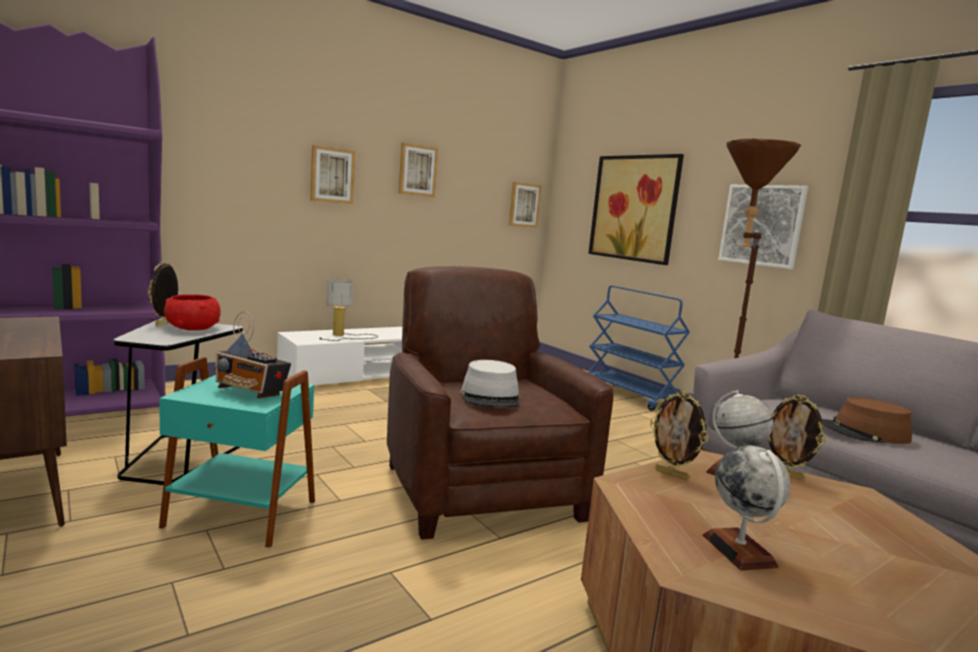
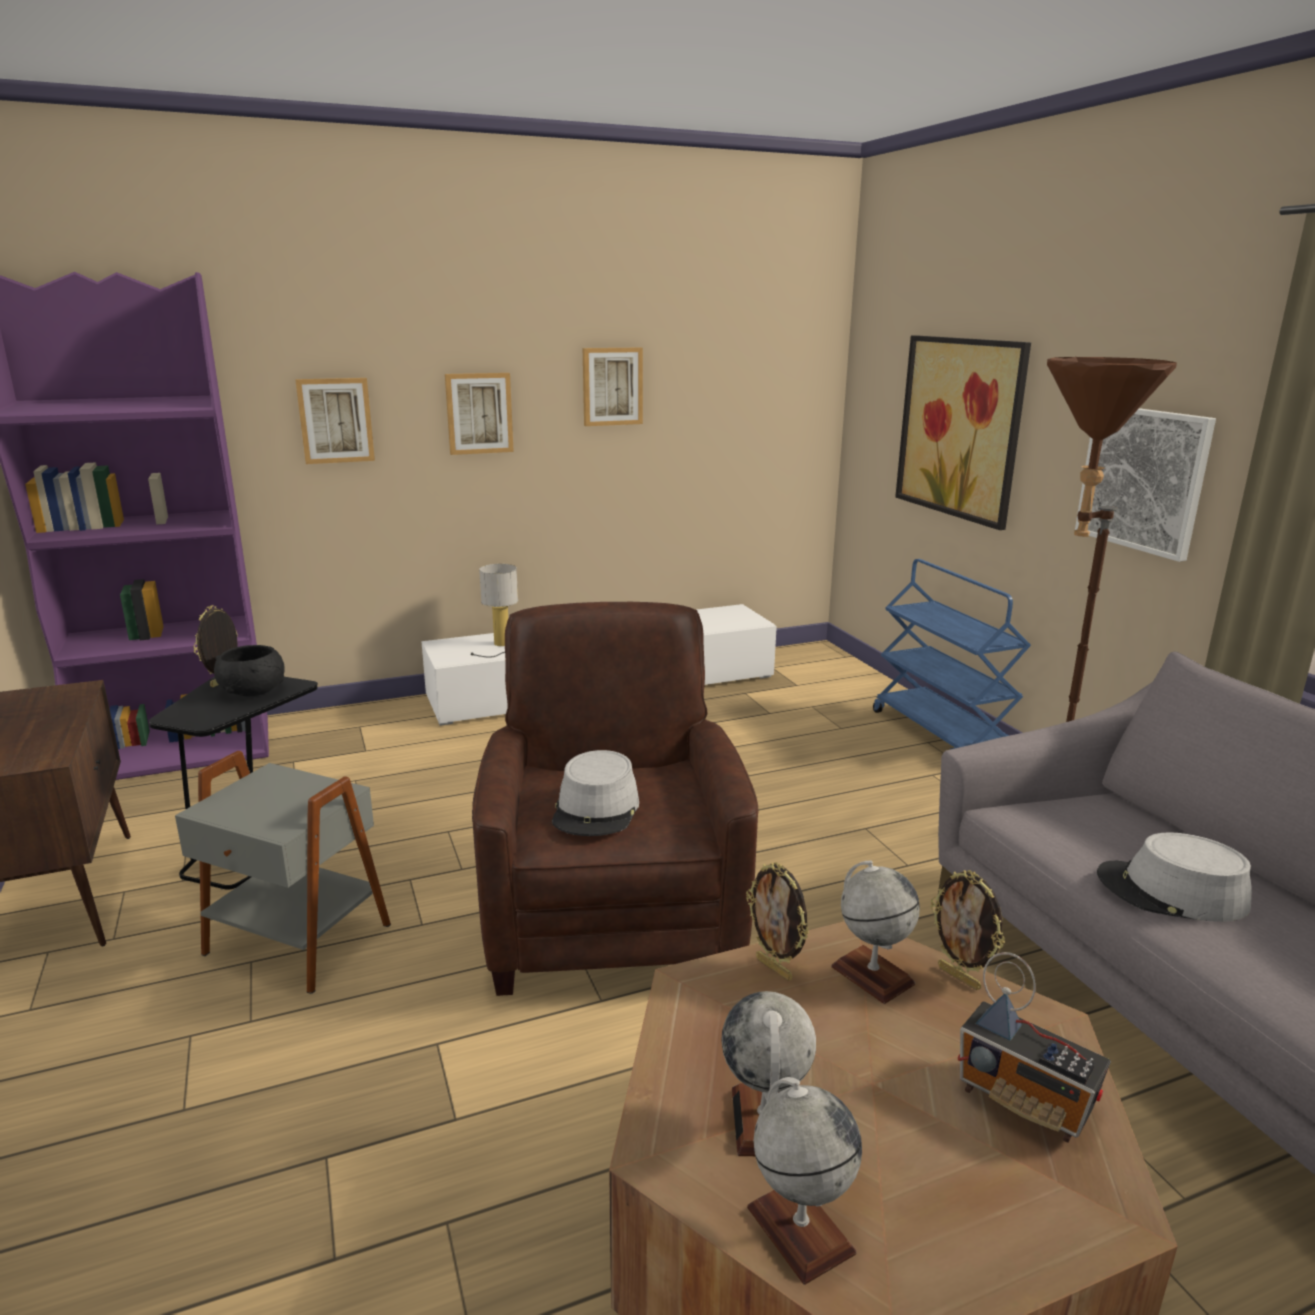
camera: 15 degrees right, 10 degrees up
turquoise side table [159,357,315,547] -> grey side table [175,751,391,994]
red bowl [164,294,221,331] -> black bowl [214,645,285,696]
radio [214,312,291,398] -> radio moved to [958,952,1111,1143]
picture [509,182,542,228] -> picture moved to [295,378,375,464]
brown hat [822,397,912,444] -> grey hat [1097,832,1252,922]
none -> globe [747,1077,862,1285]

